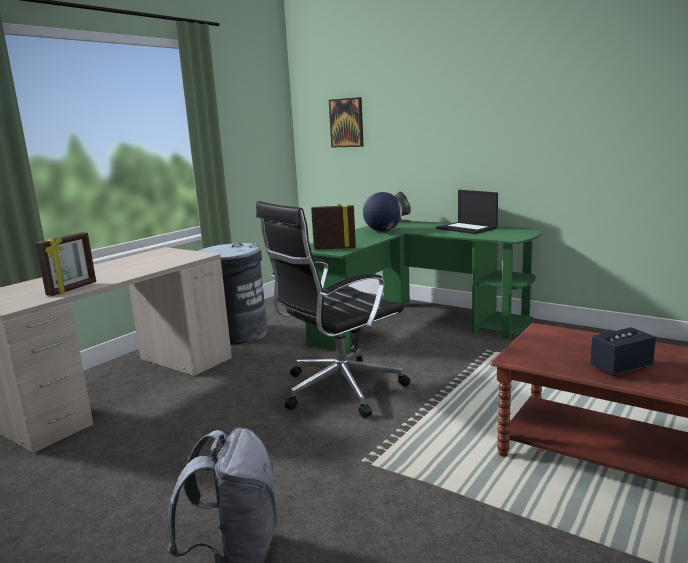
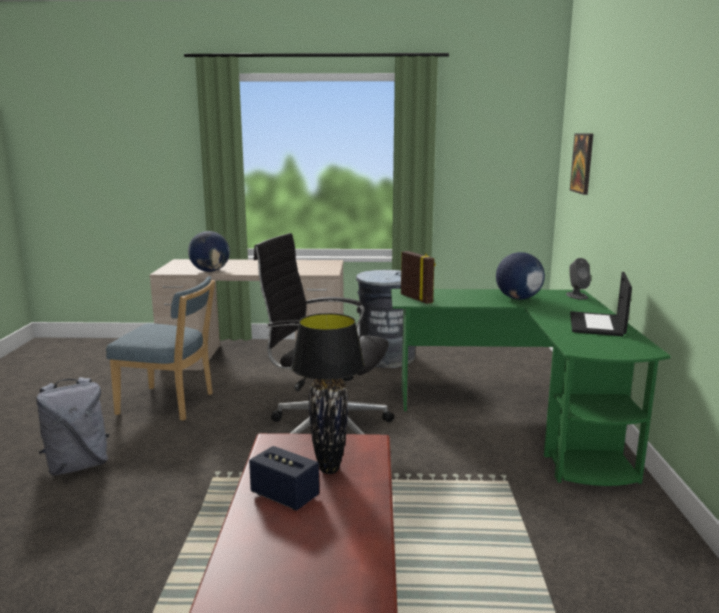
camera: 55 degrees right, 0 degrees up
picture frame [36,232,96,296] -> globe [188,231,230,272]
none -> blue chair [106,276,215,421]
none -> black table lamp [291,313,365,474]

